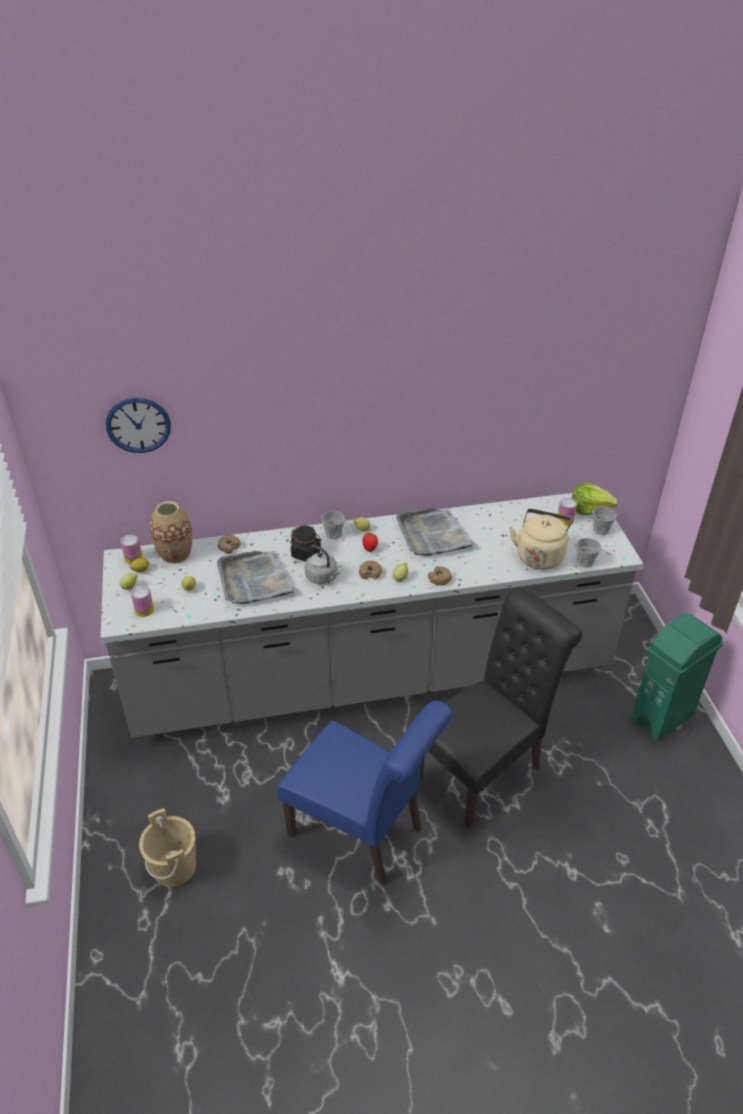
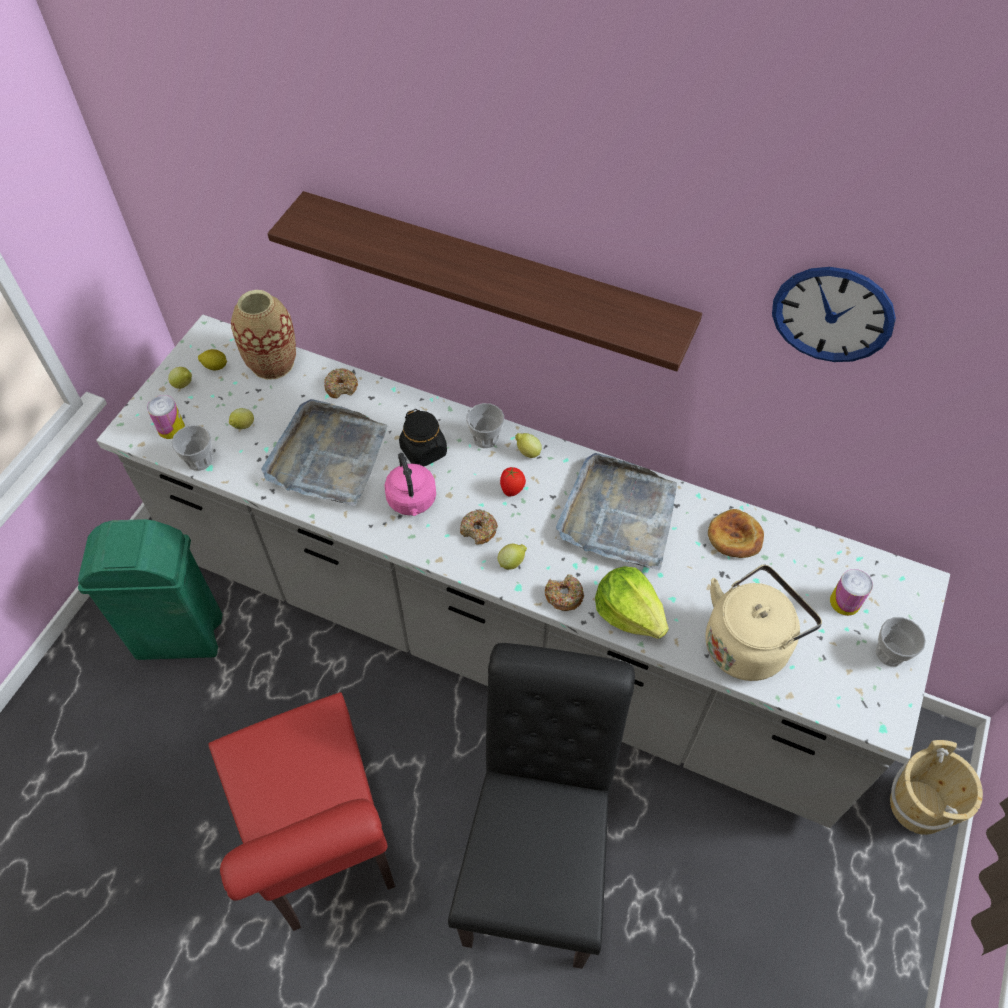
camera: 35 degrees right, 15 degrees up
wall clock [106,398,171,453] -> wall clock moved to [772,267,896,362]
can [121,535,143,564] -> none
beige bucket [139,808,196,887] -> beige bucket moved to [890,740,983,835]
blue chair [276,701,453,885] -> red chair [208,692,395,931]
grey kettle [305,545,340,584] -> pink kettle [384,453,436,516]
black chair [420,587,582,829] -> black chair turned 75 degrees counterclockwise [448,643,635,969]
lettuce [572,483,618,515] -> lettuce moved to [595,566,669,639]
cup [576,538,601,568] -> cup moved to [171,425,213,471]
green trash can [630,613,723,742] -> green trash can moved to [78,519,223,660]
none -> shelf [267,191,702,371]
none -> bread [708,509,764,558]

